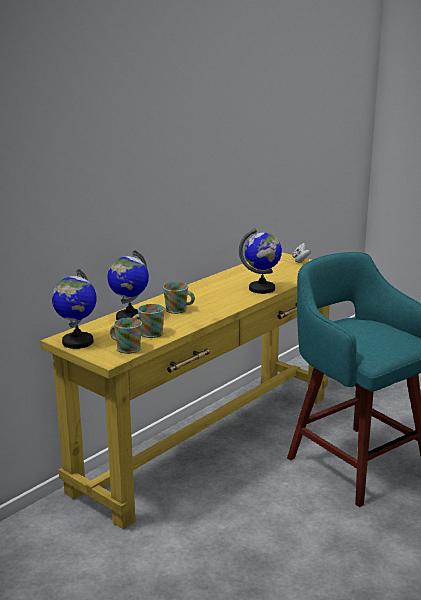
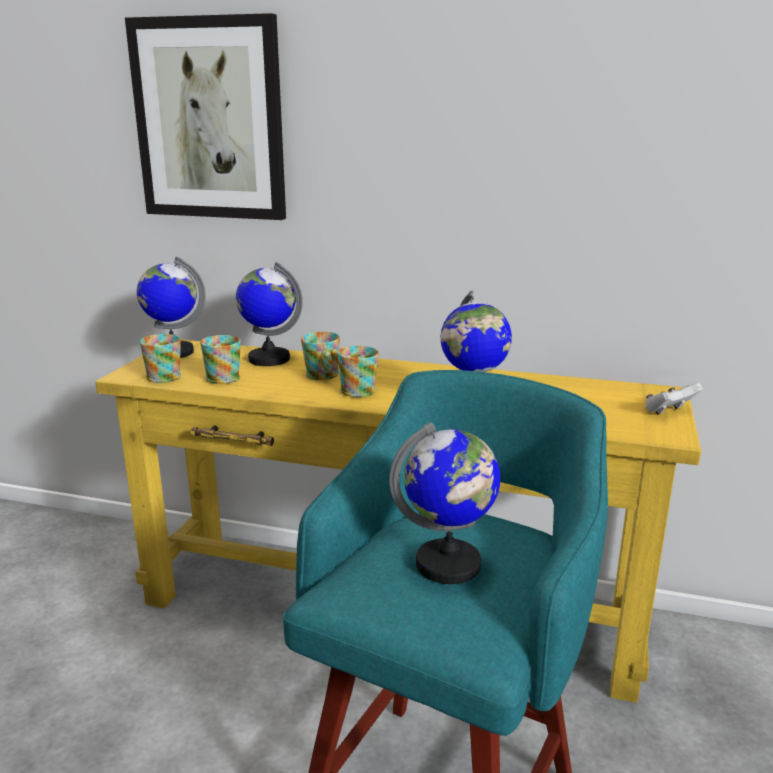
camera: 65 degrees right, 0 degrees up
none -> picture [125,13,286,220]
none -> mug [337,346,379,397]
none -> globe [389,422,500,584]

